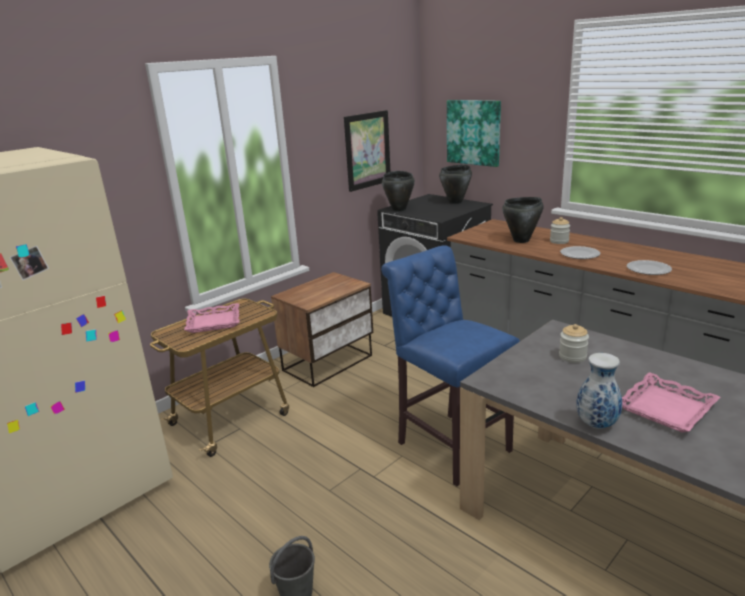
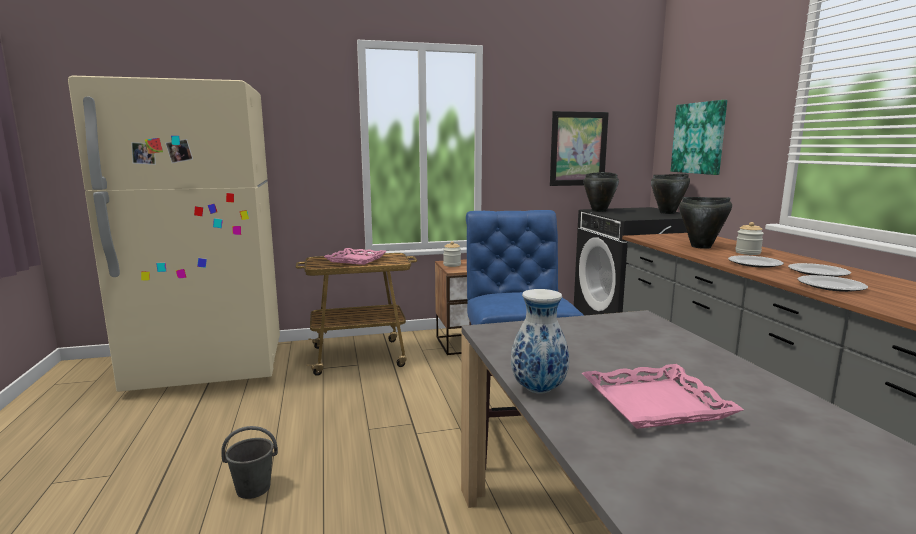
camera: 30 degrees right, 10 degrees down
jar [559,324,589,363] -> jar moved to [443,241,461,267]
none -> plate [788,263,851,277]

